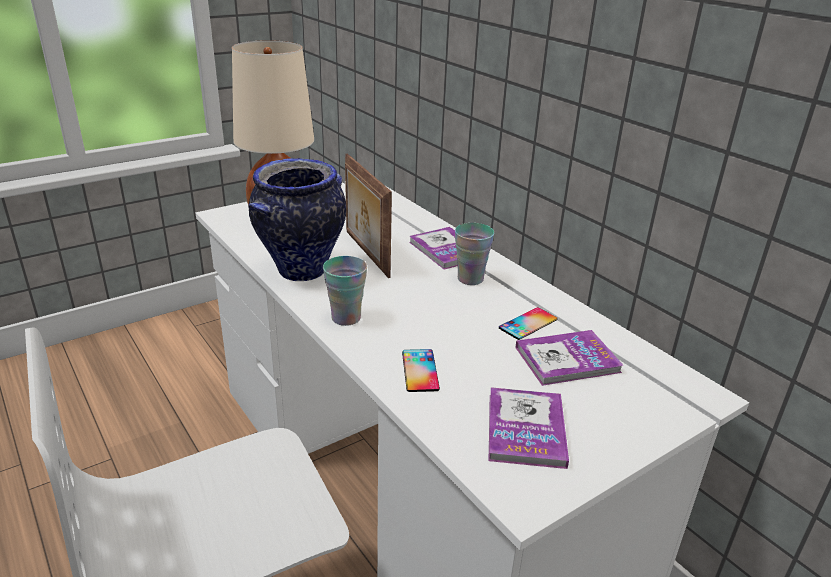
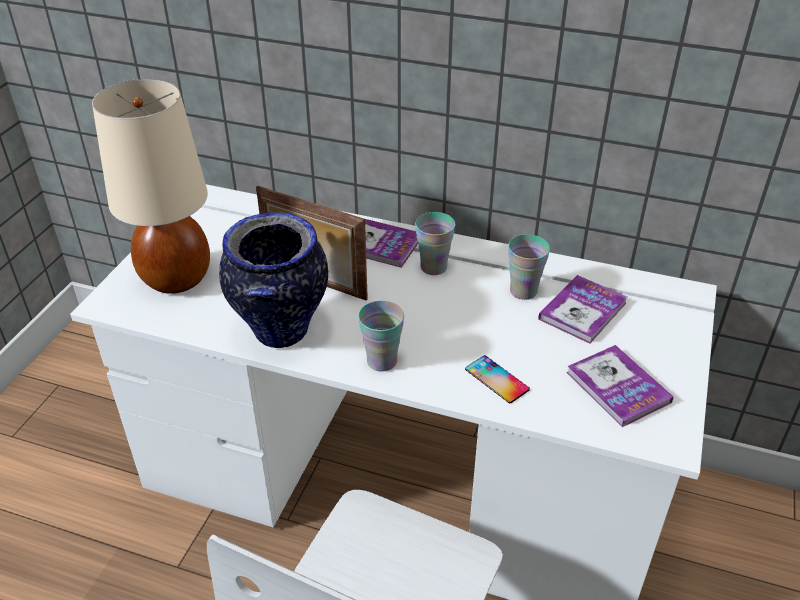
camera: 35 degrees left, 10 degrees up
phone [499,307,558,340] -> cup [508,234,550,300]

